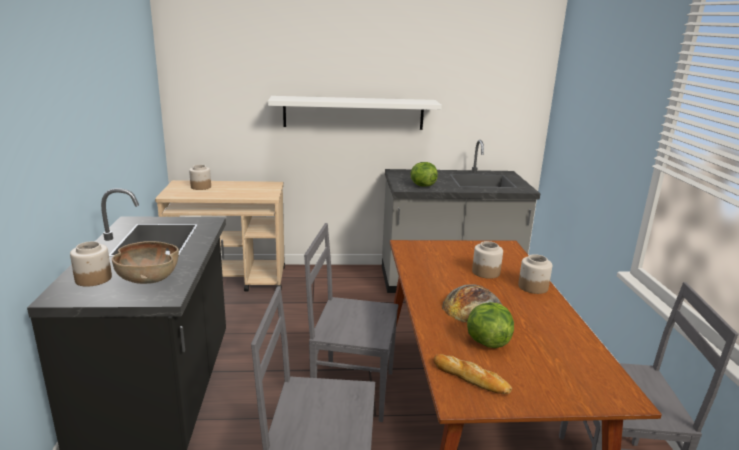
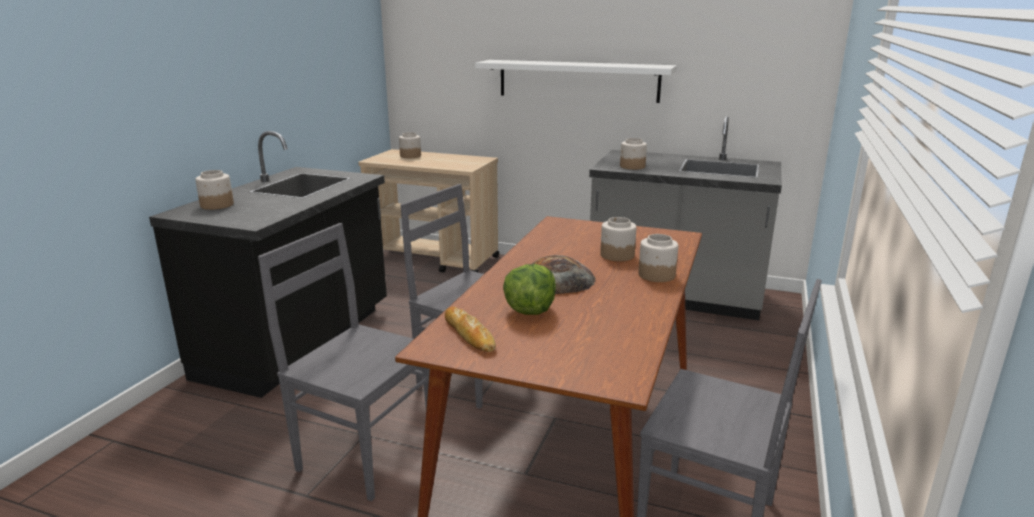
camera: 25 degrees right, 0 degrees up
brown bowl [112,241,179,284] -> none
lettuce [410,162,438,187] -> jar [620,138,647,170]

